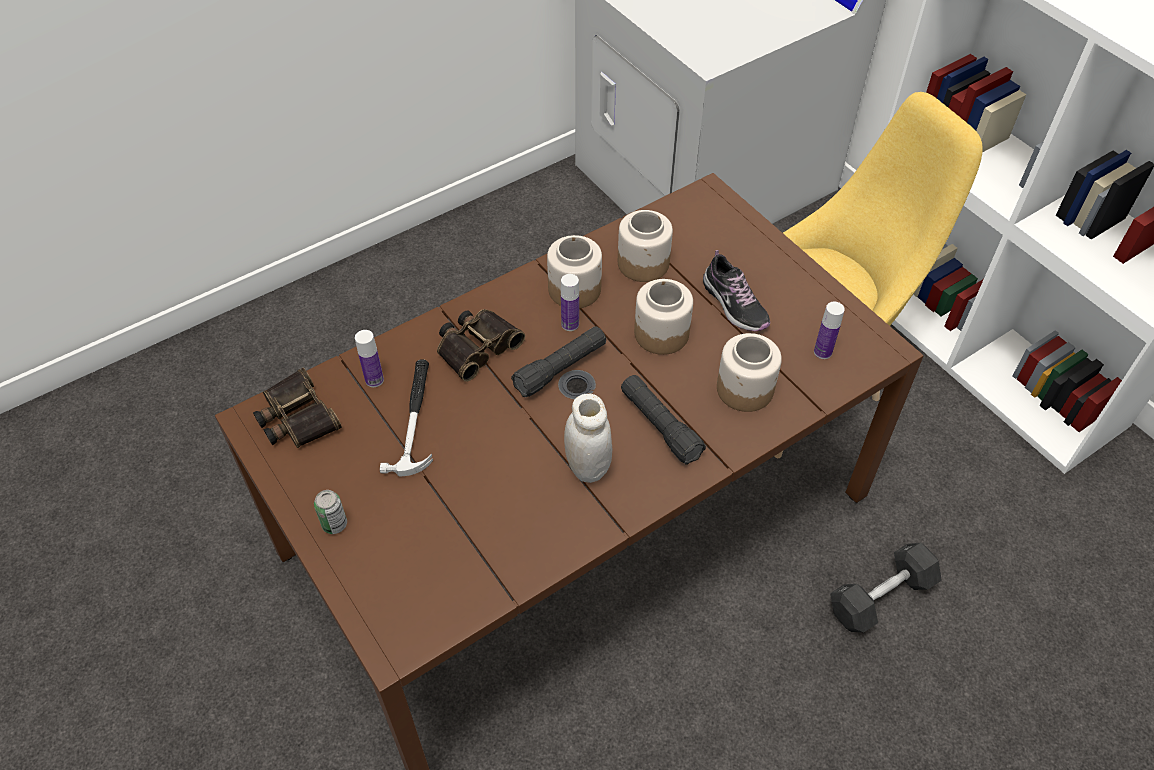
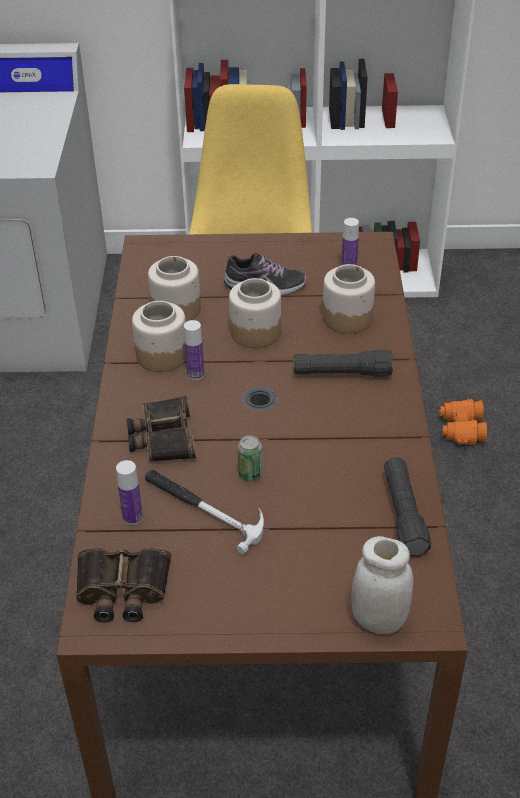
camera: 55 degrees left, 10 degrees down
can [314,490,347,534] -> can moved to [237,435,262,481]
black flashlight [511,326,606,397] -> black flashlight moved to [384,457,431,557]
white jar [564,394,612,483] -> white jar moved to [351,536,414,634]
grey dumbbell [830,542,942,632] -> orange binoculars [439,399,487,445]

